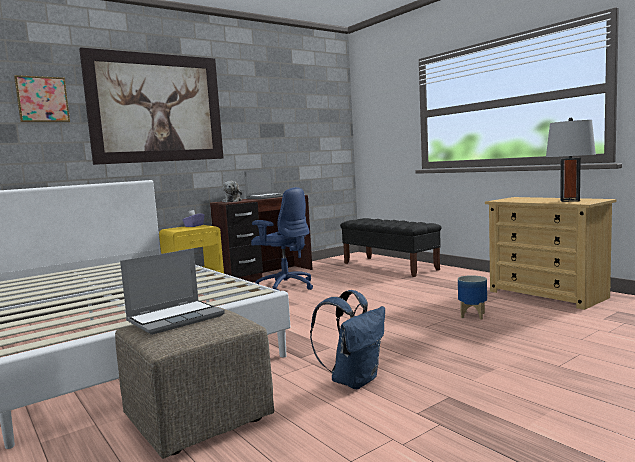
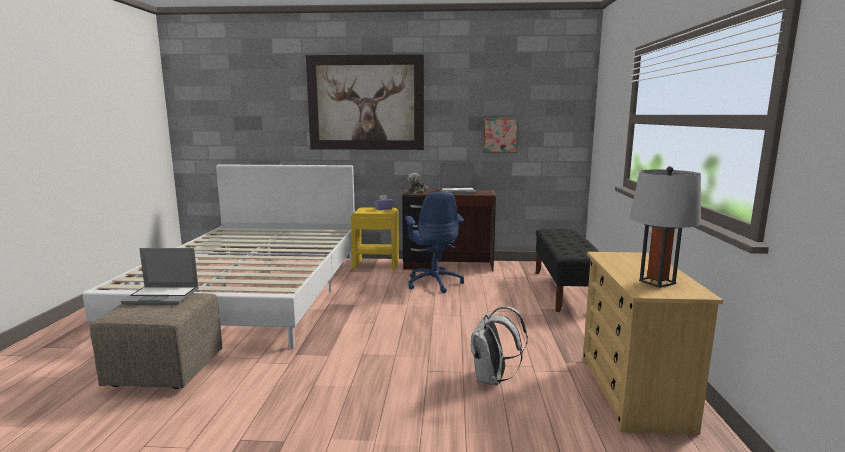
camera: 40 degrees right, 5 degrees up
picture [14,75,70,122] -> picture moved to [483,118,518,153]
blue backpack [310,290,385,389] -> none
planter [458,275,487,320] -> white backpack [471,306,528,386]

